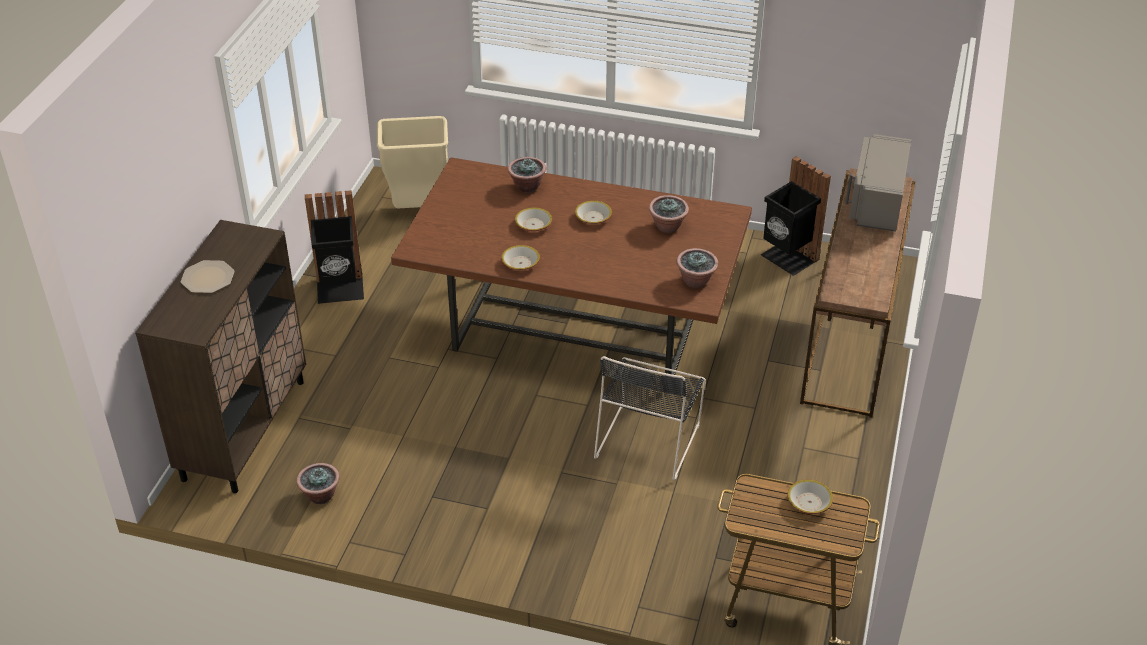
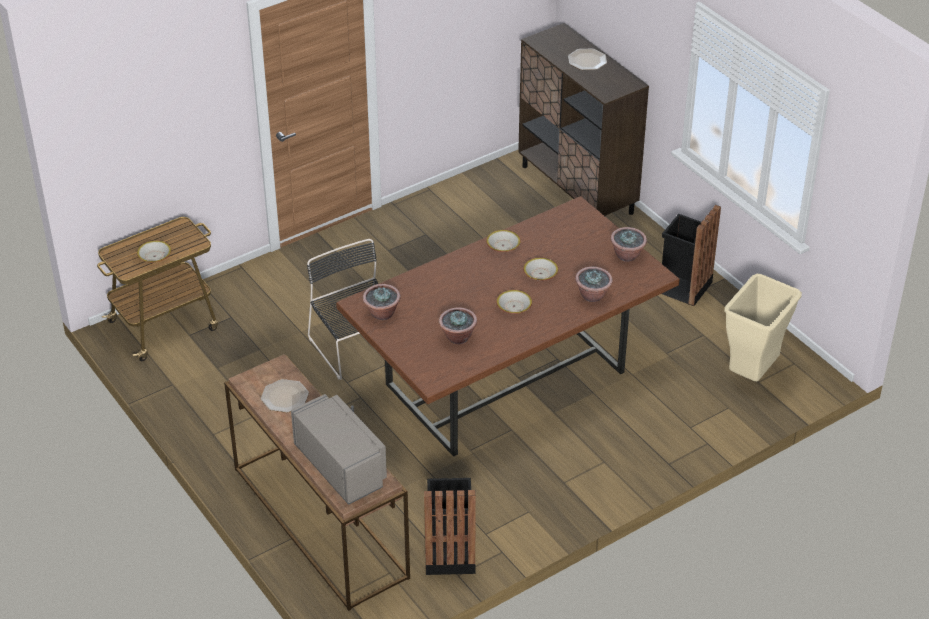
camera: 130 degrees right, 0 degrees up
potted plant [296,463,340,504] -> potted plant moved to [610,227,647,262]
none -> plate [261,379,309,413]

